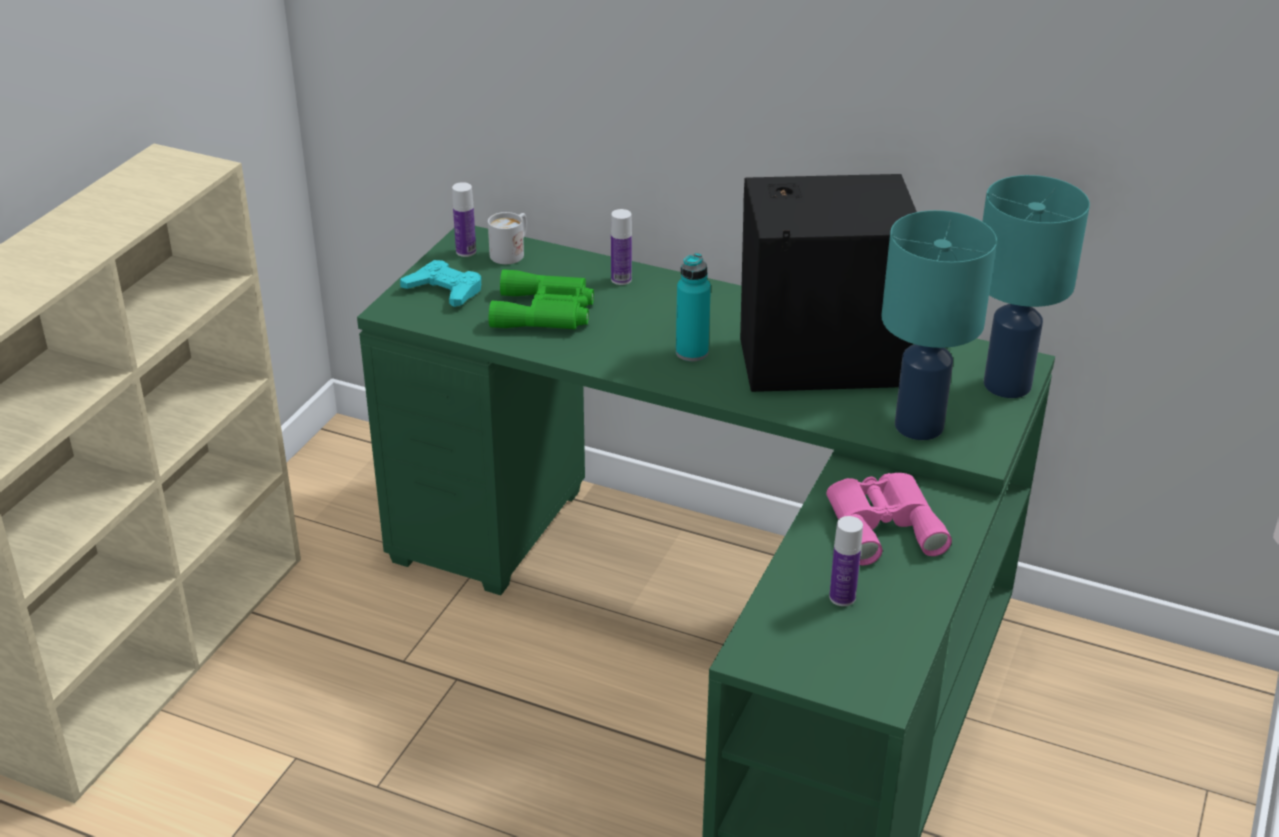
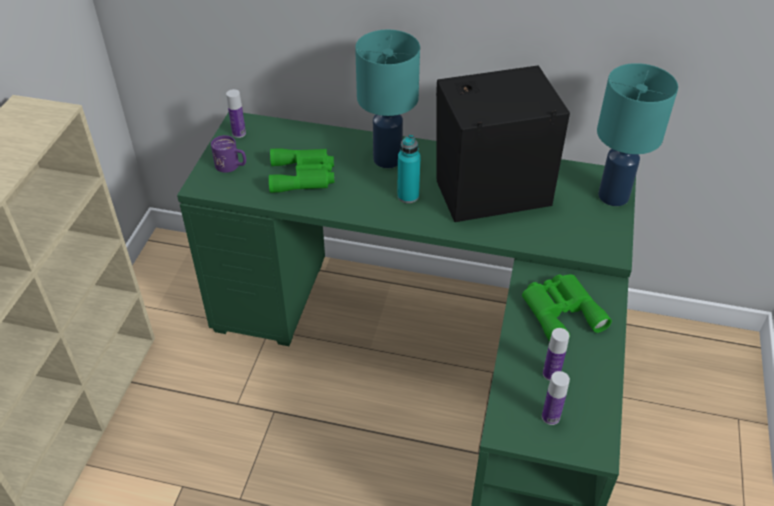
camera: 10 degrees left, 10 degrees up
turquoise game controller [400,260,482,307] -> purple mug [211,135,246,173]
white mug [488,212,527,264] -> none
bottle [611,209,632,285] -> bottle moved to [542,371,570,425]
pink binoculars [827,473,952,565] -> green binoculars [522,275,612,341]
turquoise table lamp [881,210,997,440] -> turquoise table lamp moved to [355,30,420,168]

